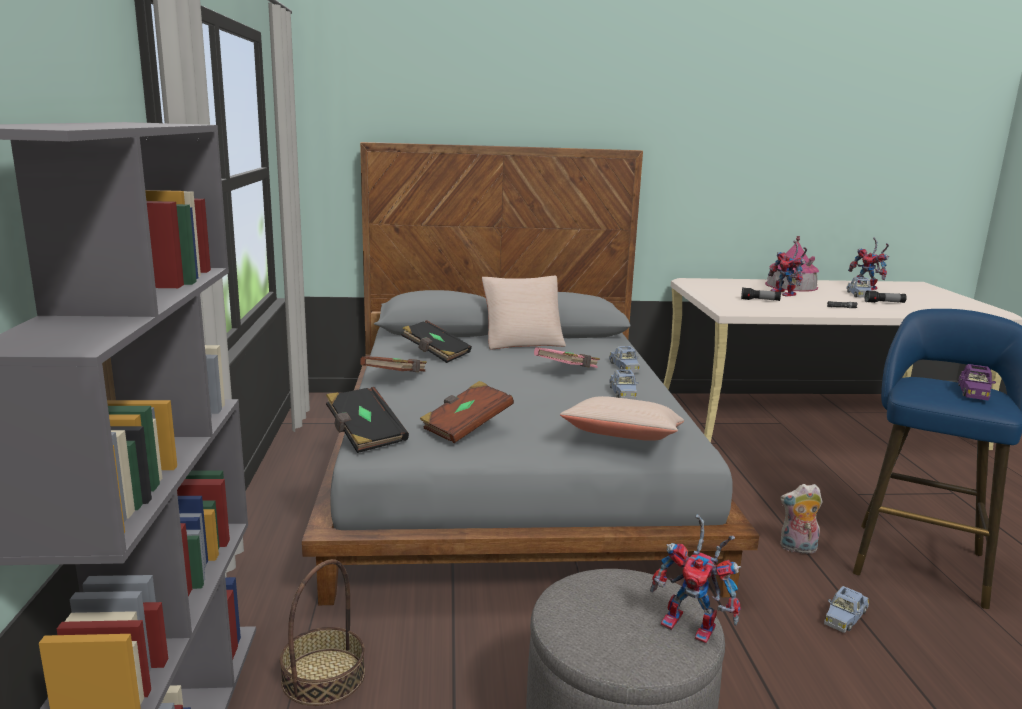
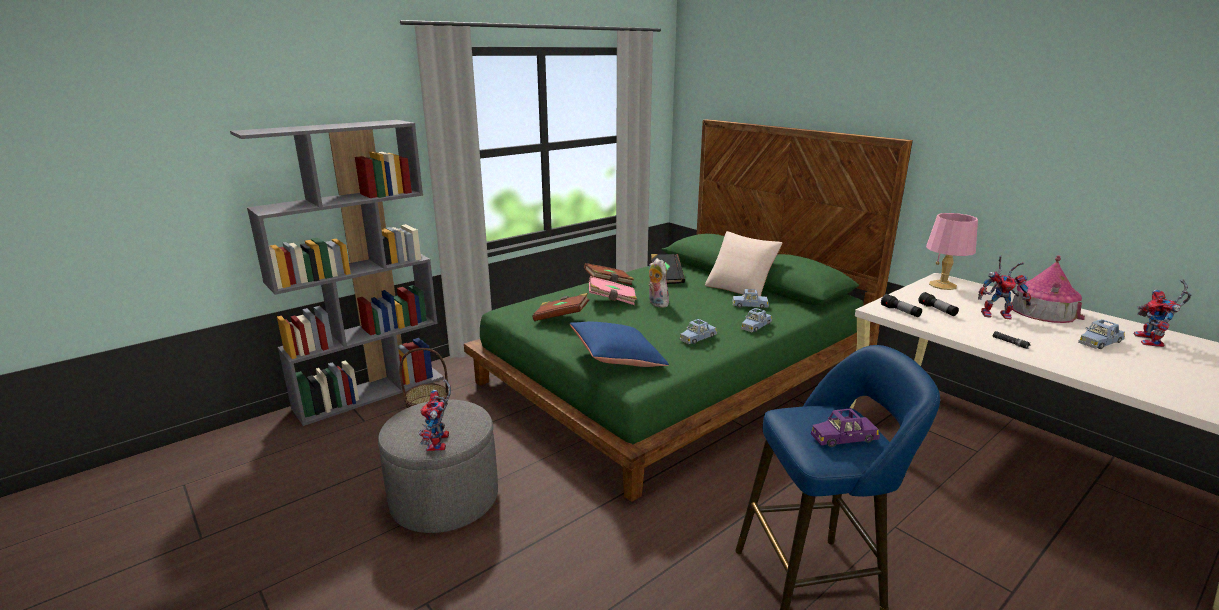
camera: 55 degrees right, 5 degrees up
grey bed [302,142,759,605] -> green bed [464,119,913,502]
black book [326,387,409,453] -> none
pink book [534,347,600,368] -> pink book moved to [589,276,637,305]
beige pillow [560,396,684,441] -> blue pillow [570,322,669,367]
toy robot [768,240,807,297] -> toy robot turned 105 degrees counterclockwise [978,256,1031,320]
plush toy [780,484,823,554] -> plush toy moved to [649,258,669,307]
blue toy car [824,586,869,633] -> blue toy car moved to [732,289,769,308]
flashlight [865,290,907,303] -> flashlight moved to [881,294,922,317]
none -> pink table lamp [926,213,978,290]

